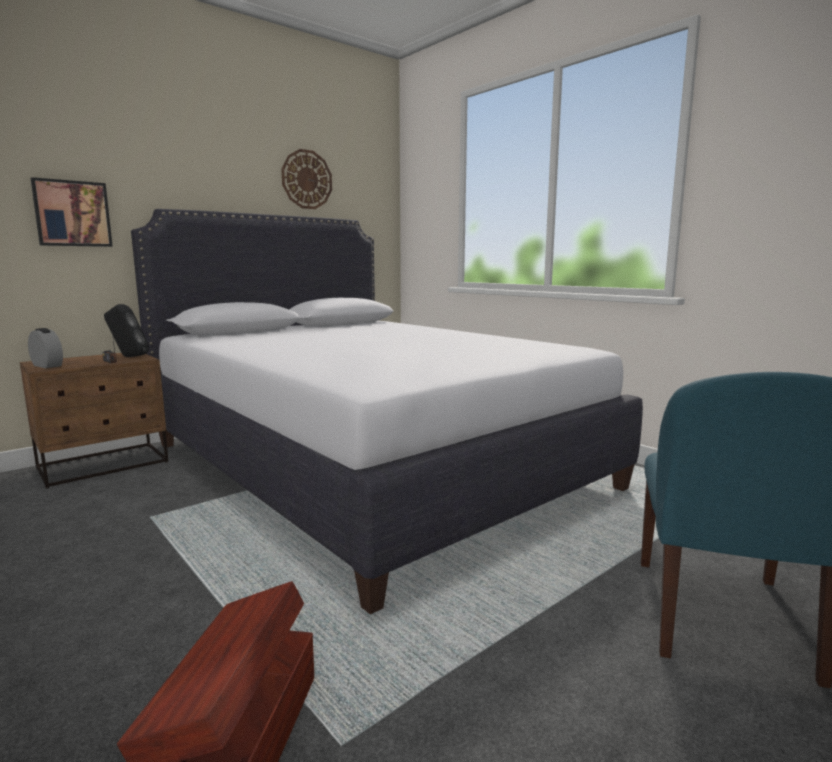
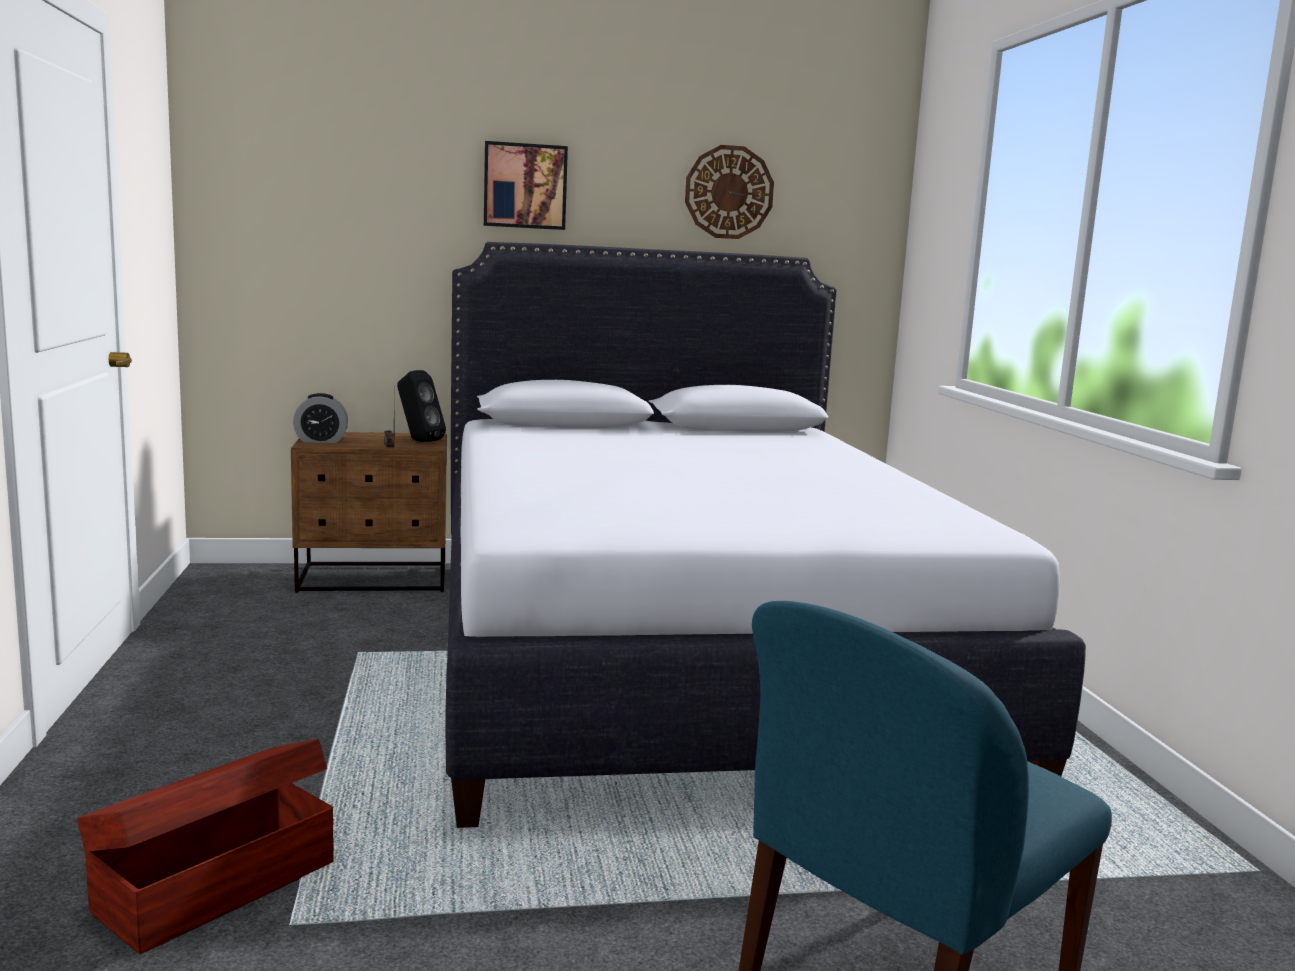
camera: 30 degrees right, 0 degrees up
alarm clock [28,328,63,368] -> alarm clock turned 105 degrees clockwise [293,393,348,443]
picture [31,177,113,247] -> picture moved to [484,141,568,230]

